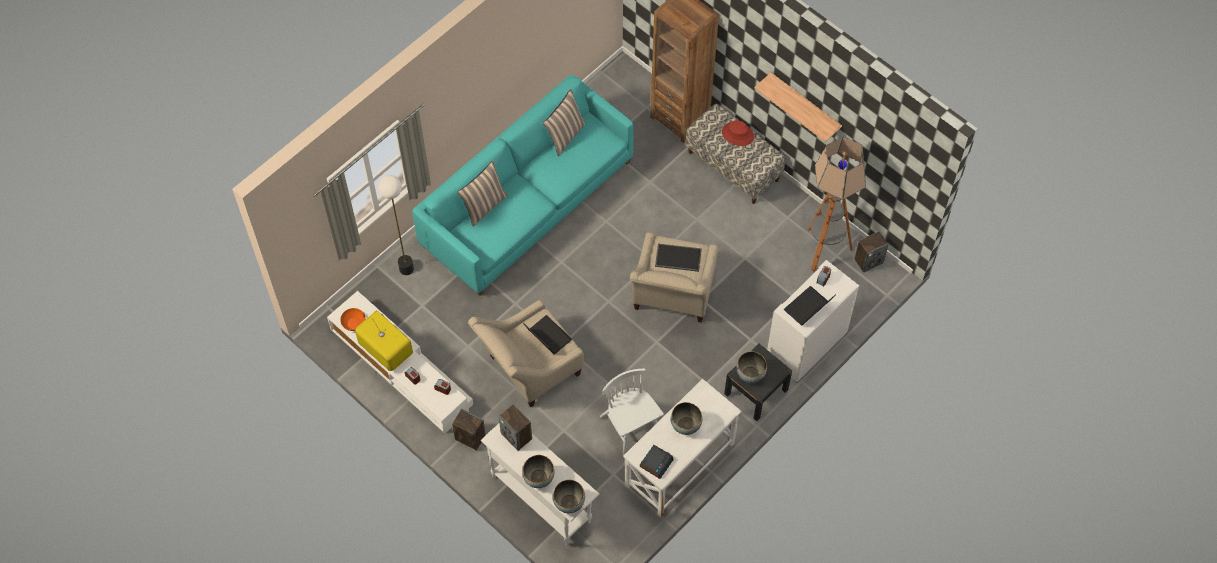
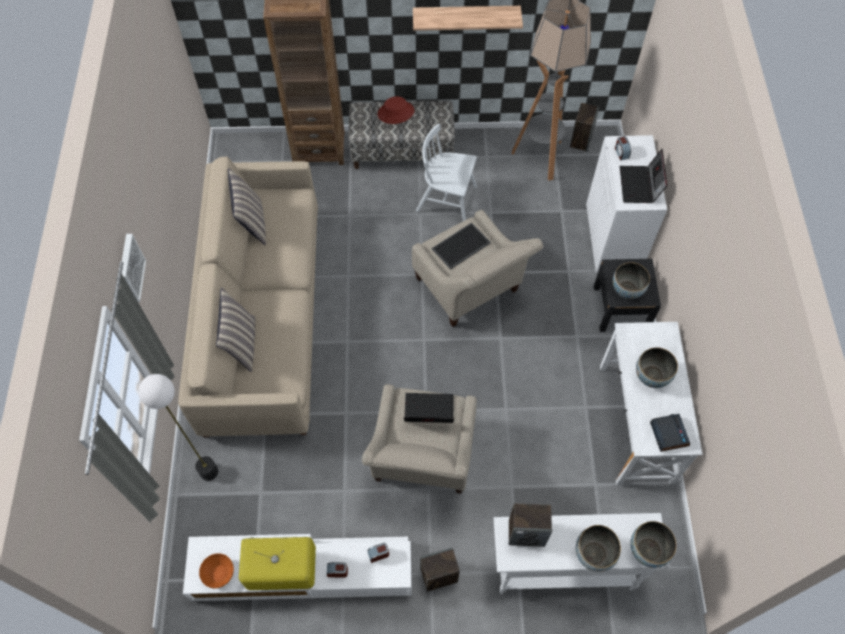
camera: 45 degrees left, 0 degrees up
turquoise sofa [412,74,633,296] -> beige sofa [178,157,318,437]
white chair [600,369,664,456] -> white chair moved to [416,124,477,221]
none -> picture [122,234,146,302]

